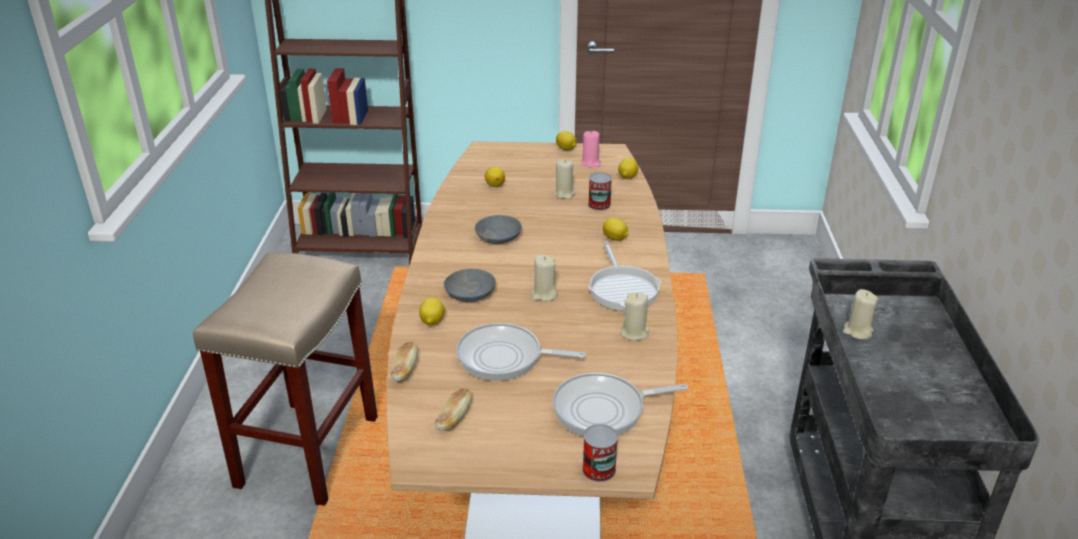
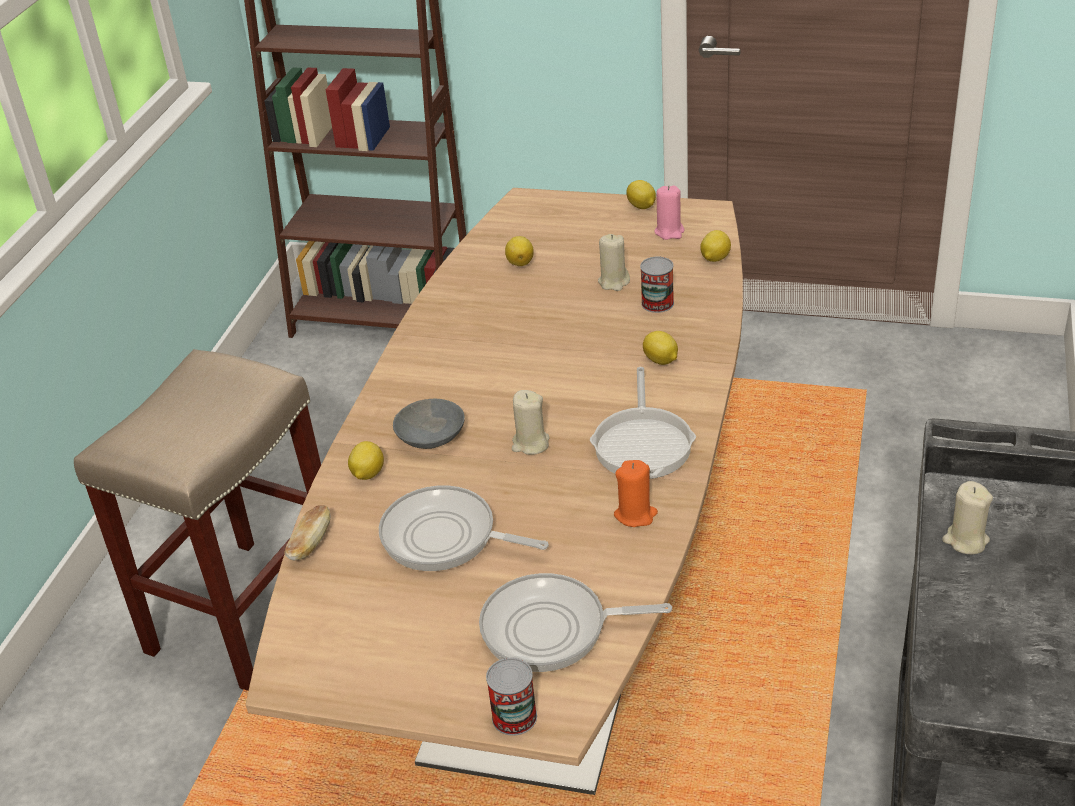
camera: 15 degrees right, 5 degrees up
bread [435,389,472,430] -> none
grey bowl [475,215,522,244] -> none
beige candle [620,292,650,341] -> orange candle [614,460,658,527]

